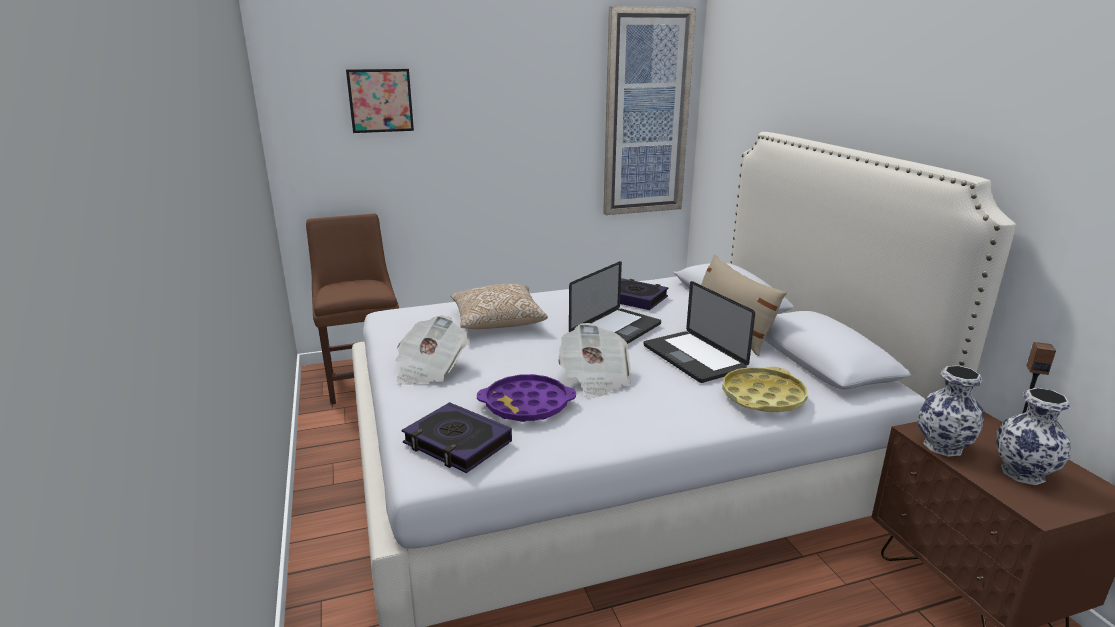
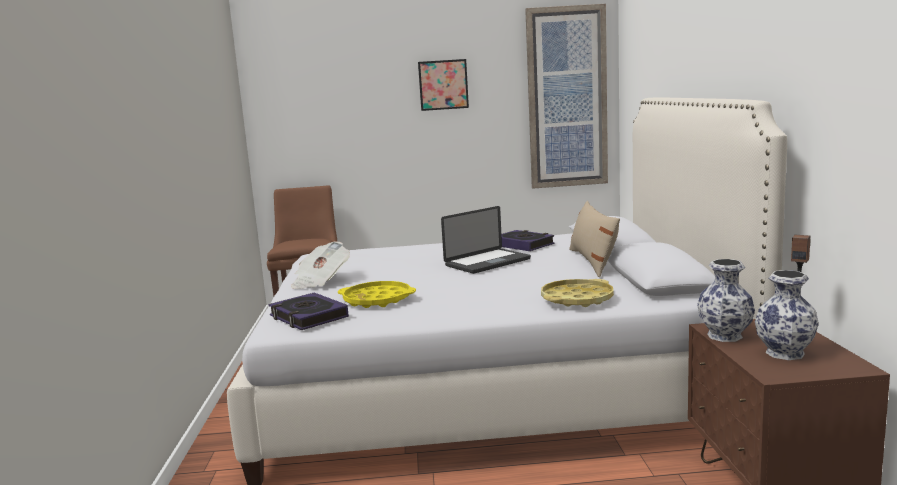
camera: 15 degrees right, 10 degrees down
picture [346,69,414,133] -> picture moved to [418,59,469,111]
pillow [451,284,548,329] -> none
purple tray [477,374,576,422] -> yellow tray [338,281,416,308]
newspaper [558,323,631,398] -> none
laptop [644,281,755,383] -> none

